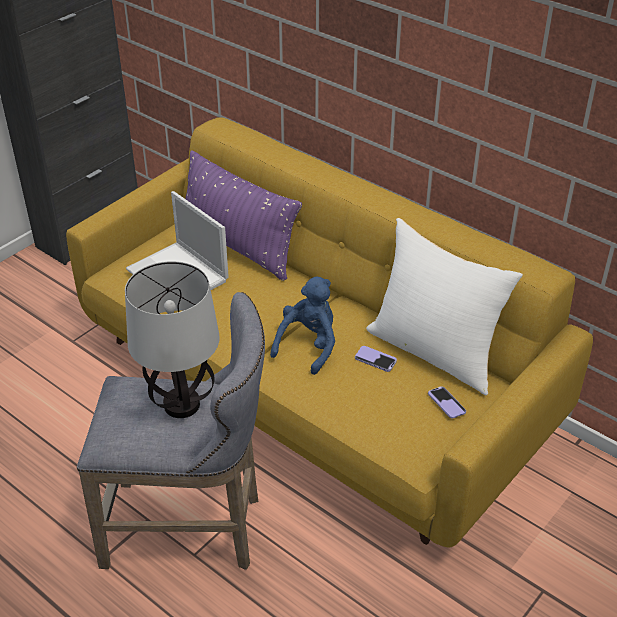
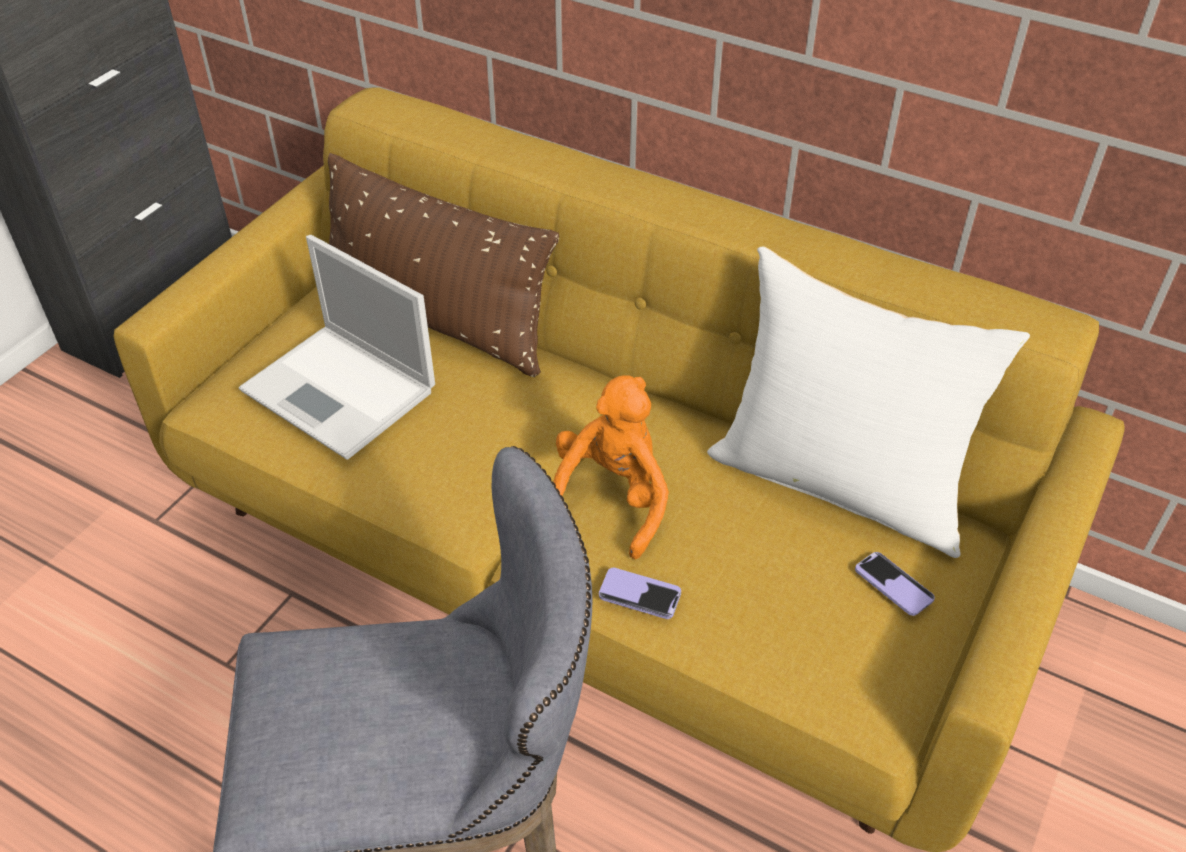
camera: 10 degrees left, 5 degrees up
table lamp [125,261,220,418] -> none
purple pillow [185,150,302,281] -> brown pillow [328,153,559,377]
blue plush toy [270,277,335,375] -> orange plush toy [554,375,669,559]
phone [355,346,397,372] -> phone moved to [599,568,681,619]

